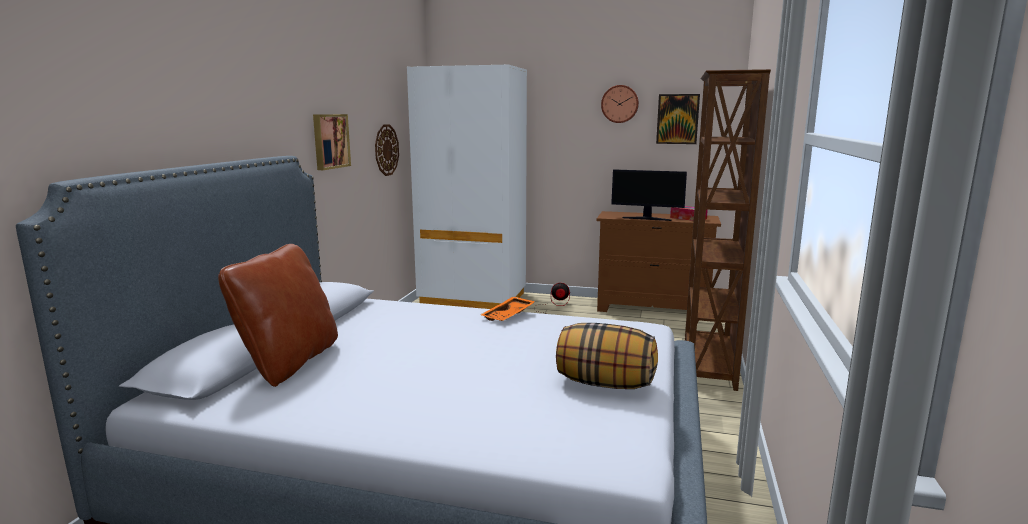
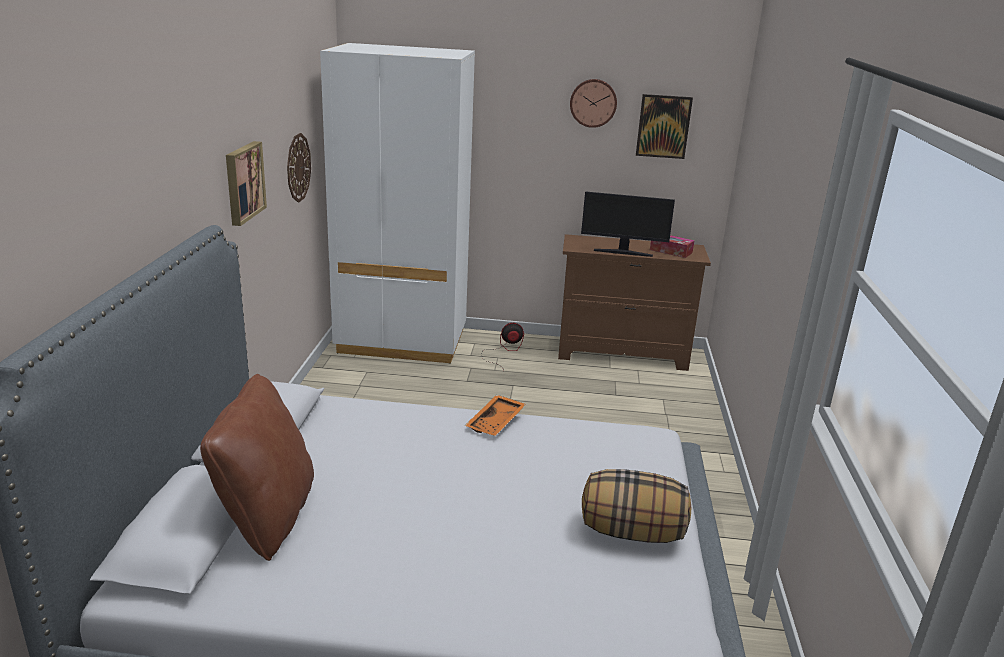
camera: 10 degrees left, 10 degrees up
brown bookcase [685,69,771,391] -> none

